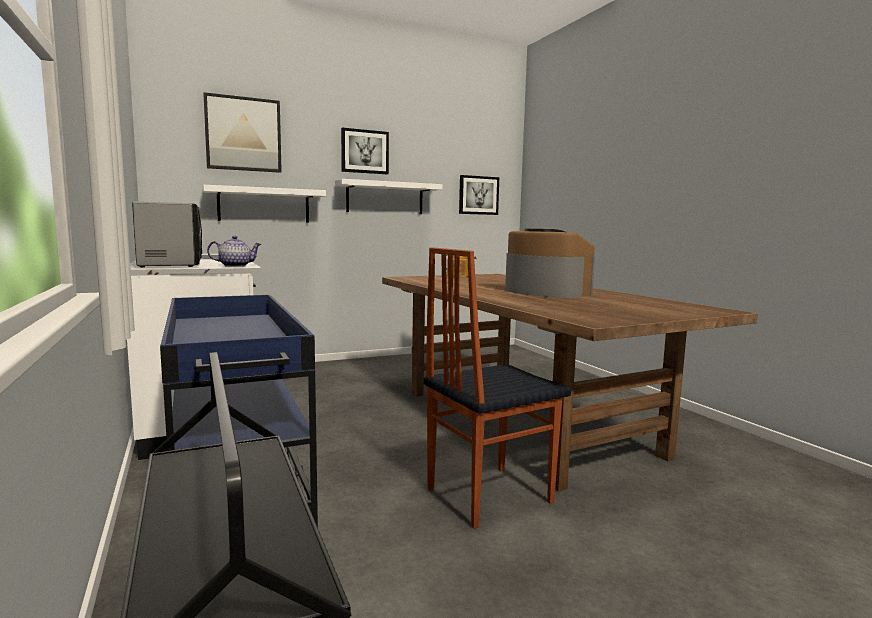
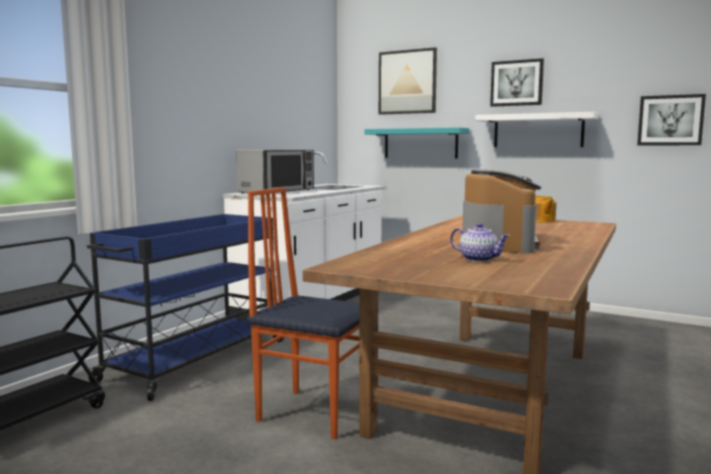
camera: 55 degrees right, 0 degrees up
white shelf [203,185,326,223] -> turquoise shelf [365,127,469,159]
teapot [207,236,261,267] -> teapot moved to [450,223,510,262]

